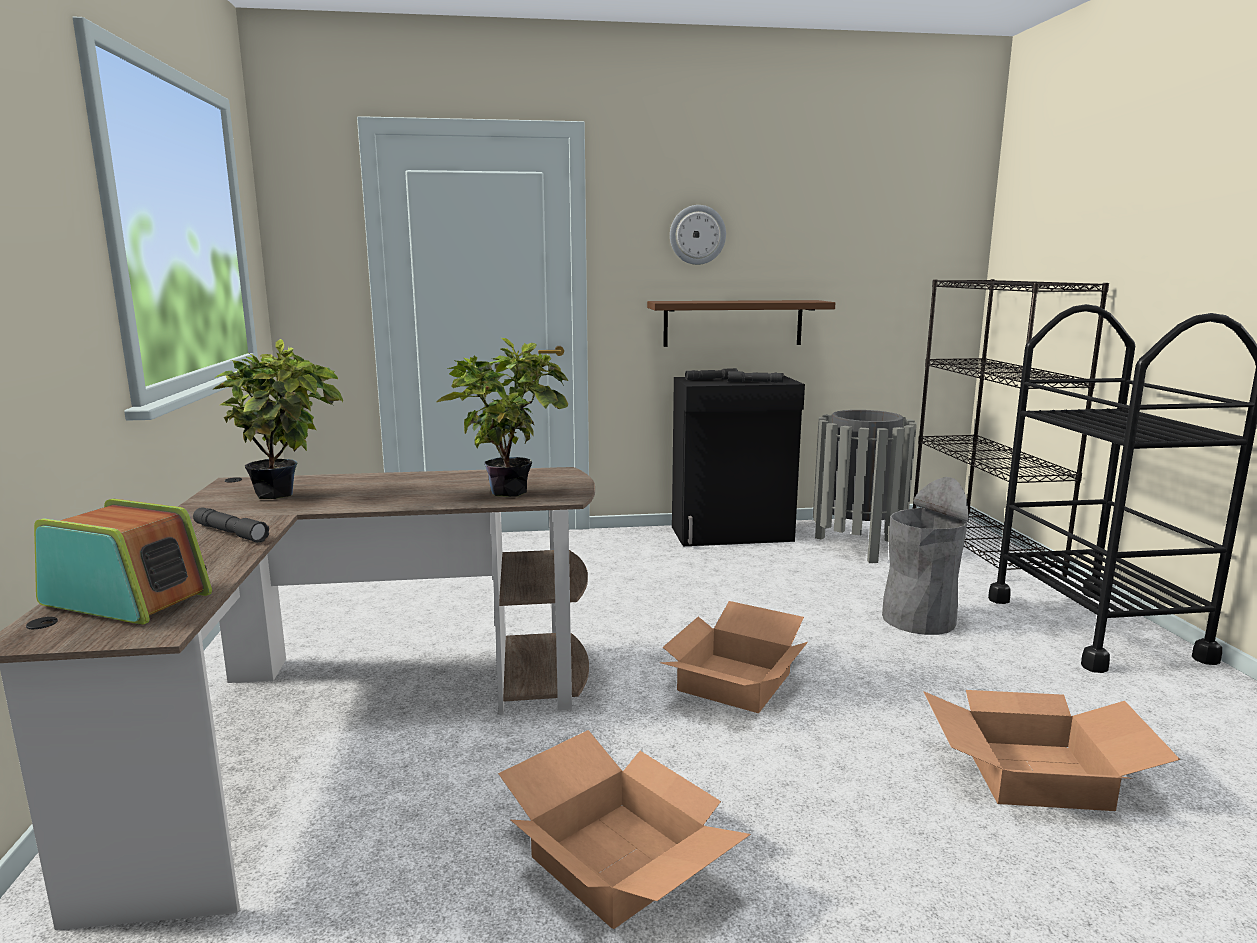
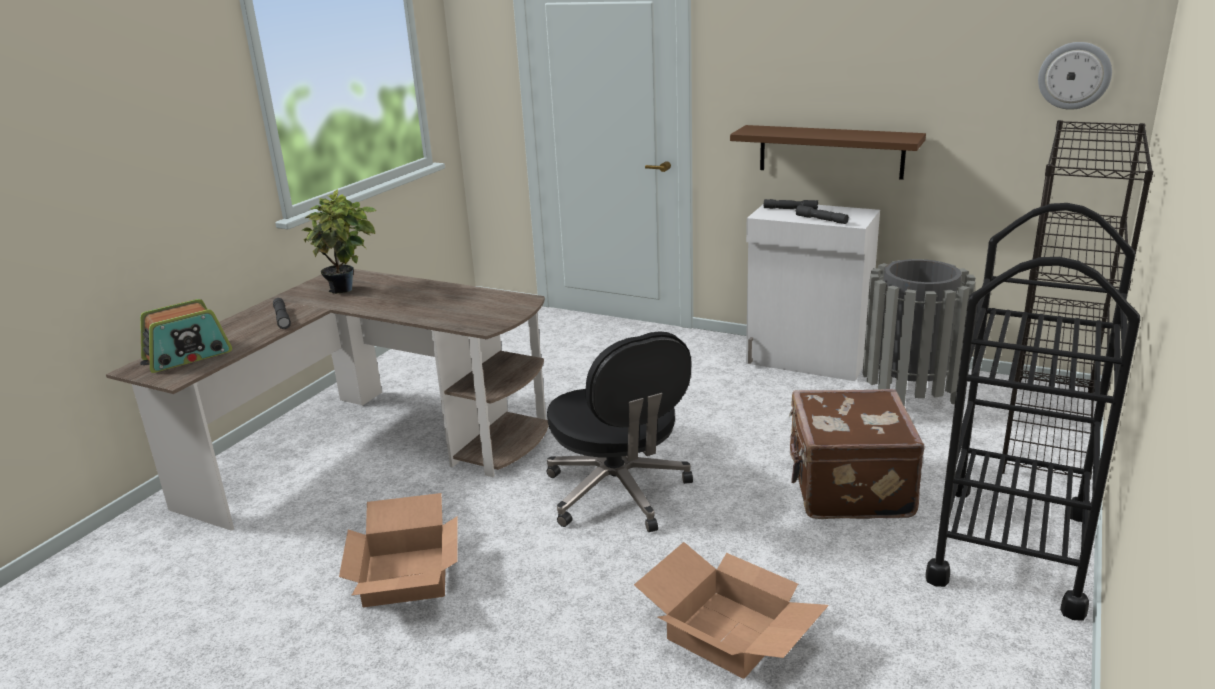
camera: 35 degrees right, 10 degrees up
radio [34,499,212,625] -> radio turned 90 degrees clockwise [140,299,232,373]
potted plant [437,338,569,497] -> none
cardboard box [660,601,808,713] -> black office chair [547,331,693,532]
wall clock [670,205,726,265] -> wall clock moved to [1038,42,1112,110]
black cabinet [672,376,805,546] -> white cabinet [746,204,880,381]
grey trash can [882,477,969,635] -> brown suitcase [788,389,925,519]

